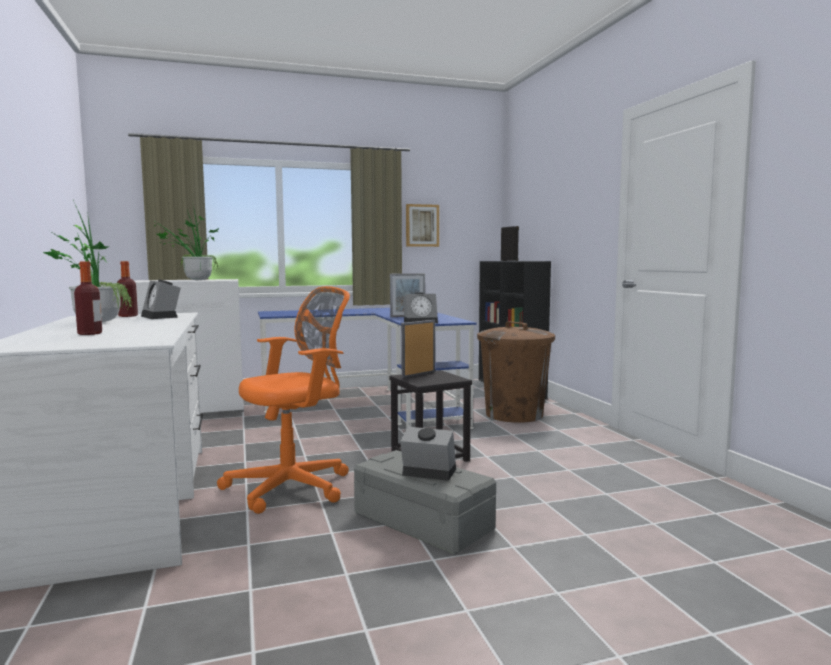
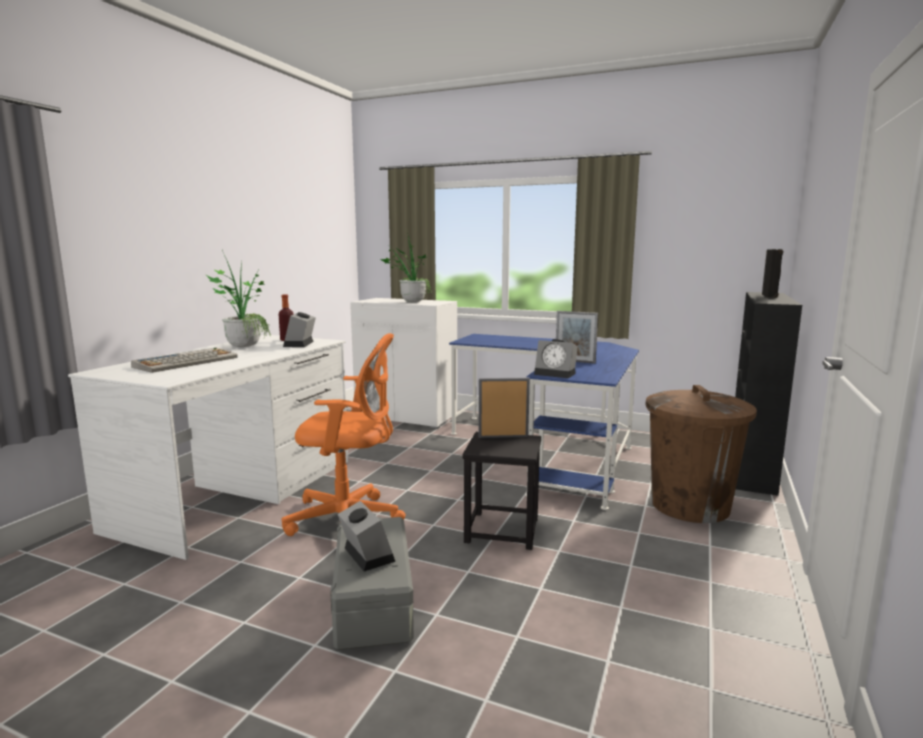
camera: 40 degrees right, 5 degrees up
bottle [74,262,102,335] -> keyboard [131,348,237,373]
picture [406,204,439,247] -> none

